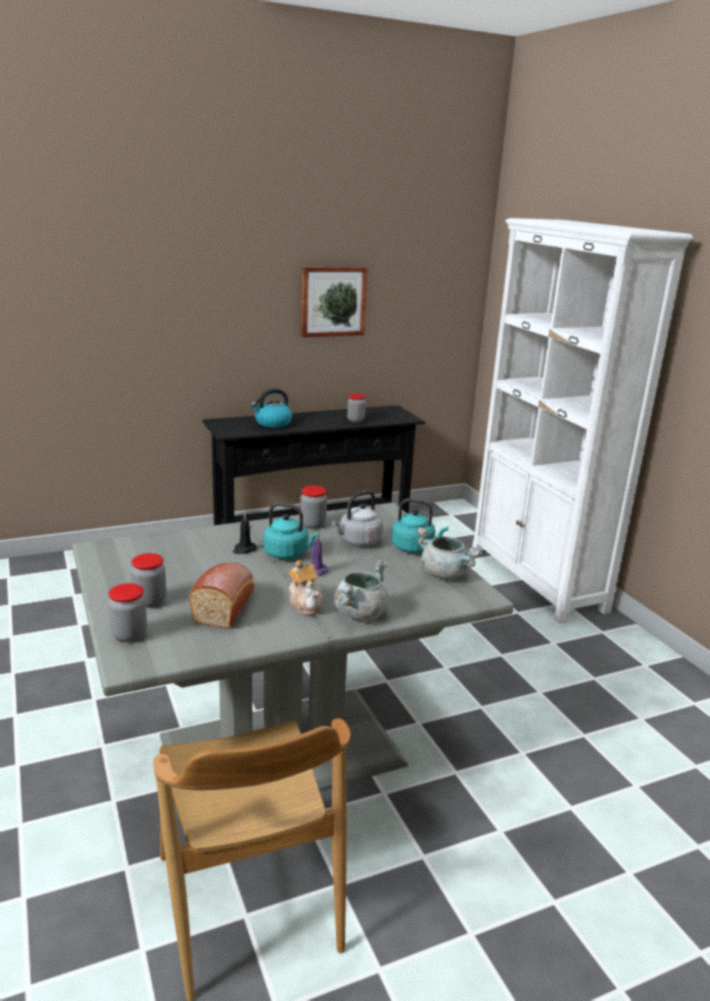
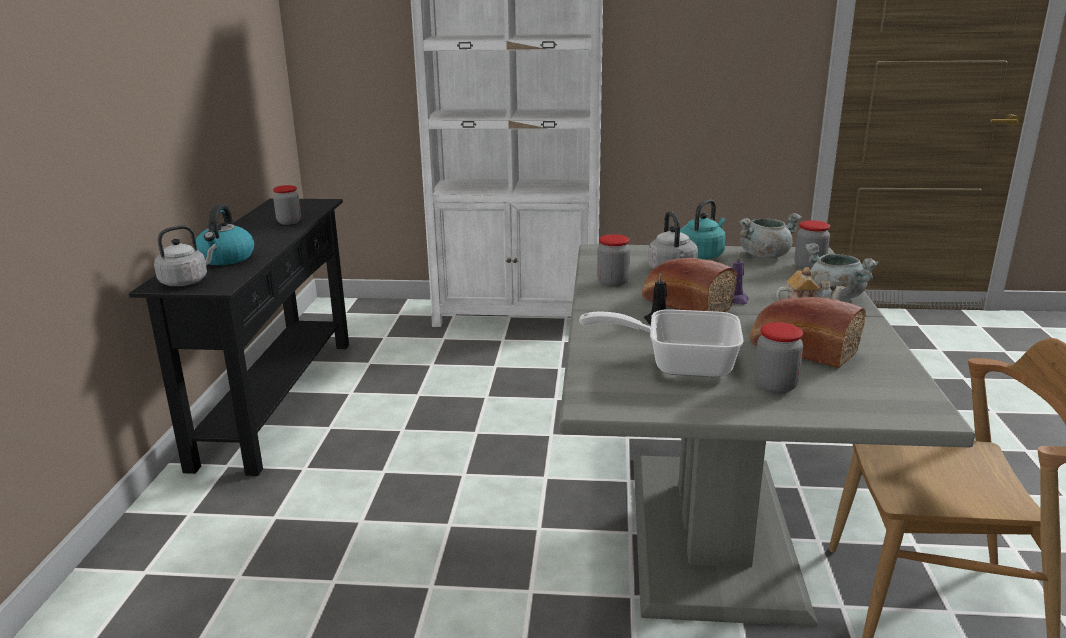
camera: 60 degrees left, 0 degrees up
jar [108,583,147,642] -> jar moved to [794,220,830,270]
turquoise kettle [263,503,319,559] -> bread [642,258,737,312]
picture [301,267,368,337] -> none
none -> grey kettle [154,225,217,286]
none -> frying pan [579,309,743,377]

